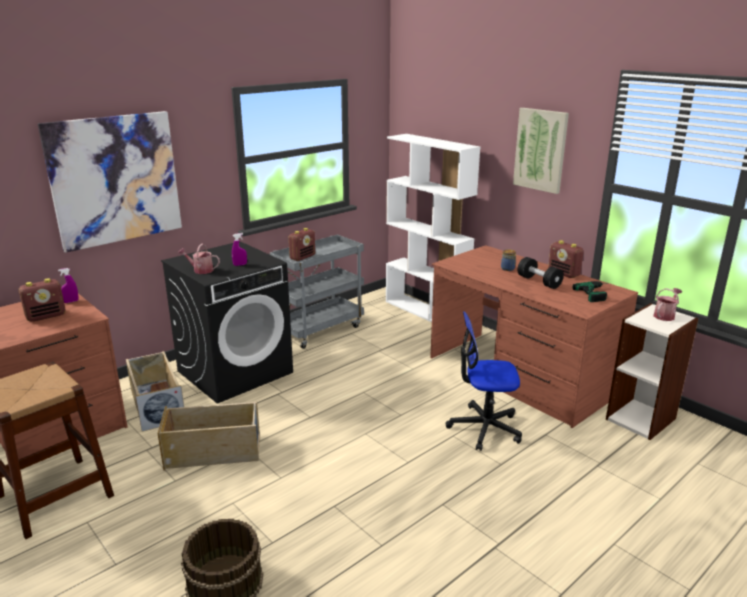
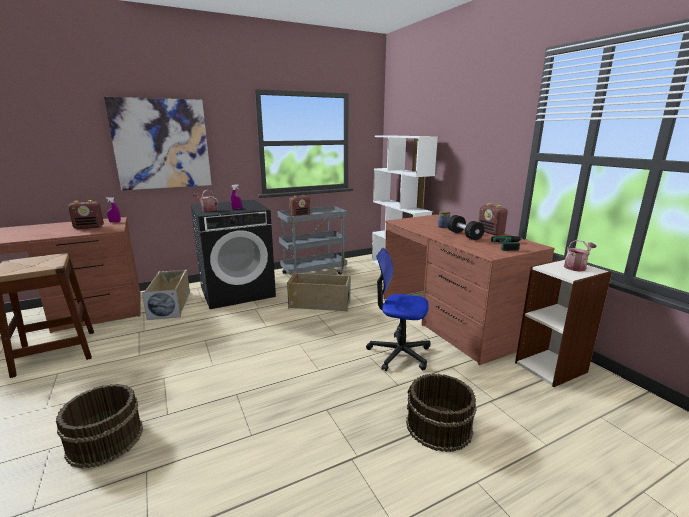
camera: 15 degrees right, 5 degrees down
beige storage box [157,402,260,471] -> beige storage box moved to [287,272,351,311]
picture [513,108,569,194] -> none
none -> brown bucket [406,373,477,452]

